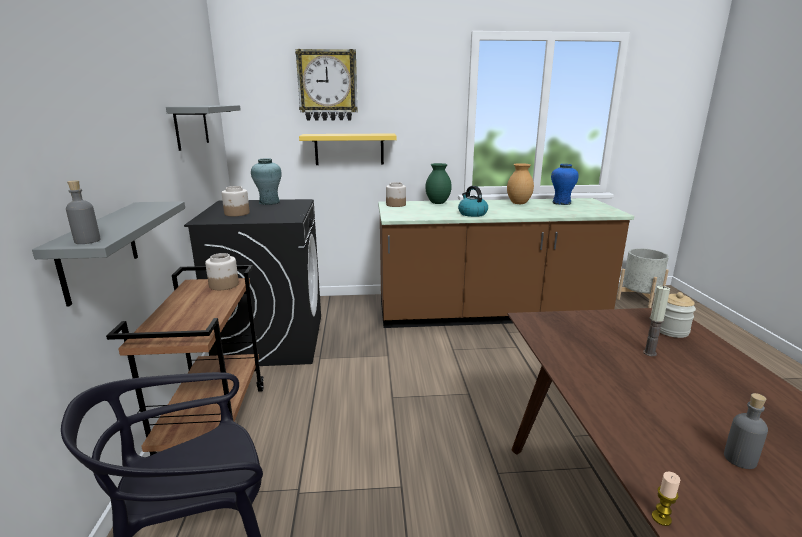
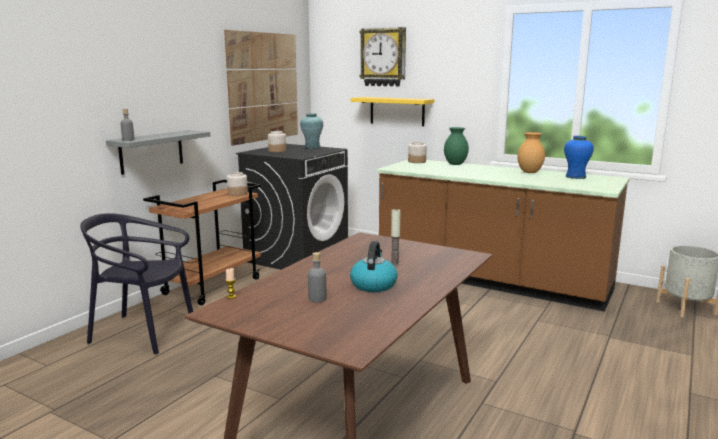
camera: 35 degrees right, 5 degrees down
grey shelf [166,105,241,151] -> picture [224,30,298,146]
kettle [458,186,488,217] -> kettle moved to [350,241,397,292]
jar [660,292,696,338] -> none

